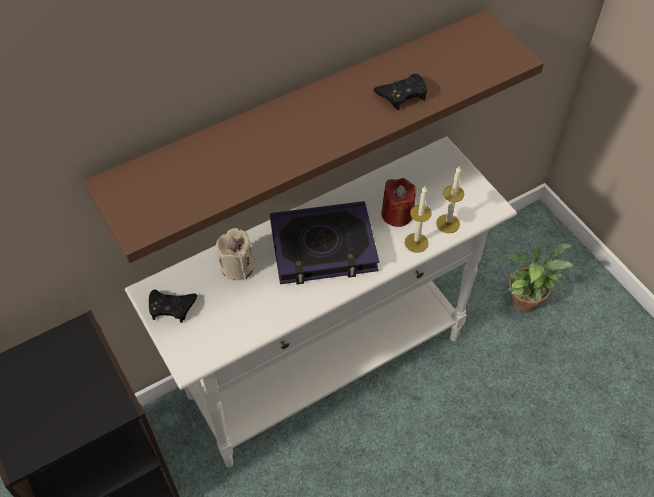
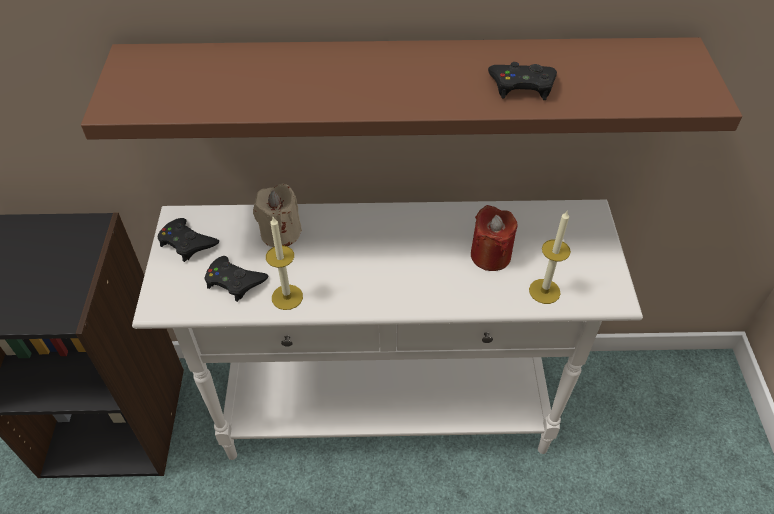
camera: 30 degrees right, 5 degrees down
book [270,201,379,284] -> none
candle [405,186,432,253] -> candle moved to [266,217,303,310]
potted plant [504,243,573,313] -> none
none -> black game controller [204,256,268,302]

